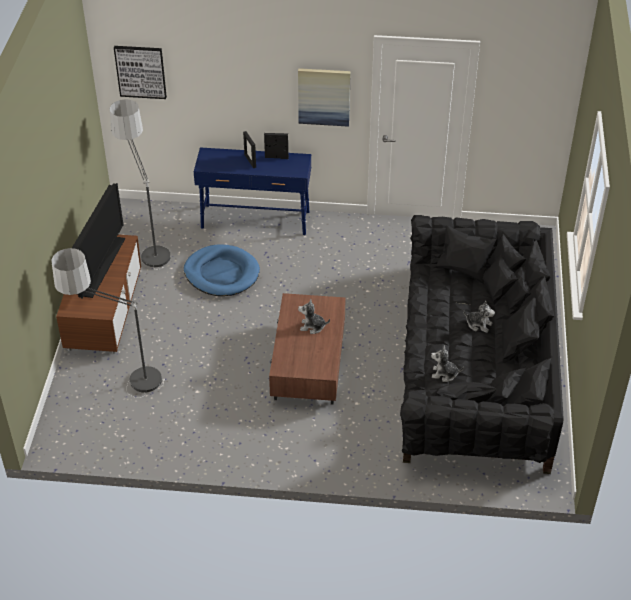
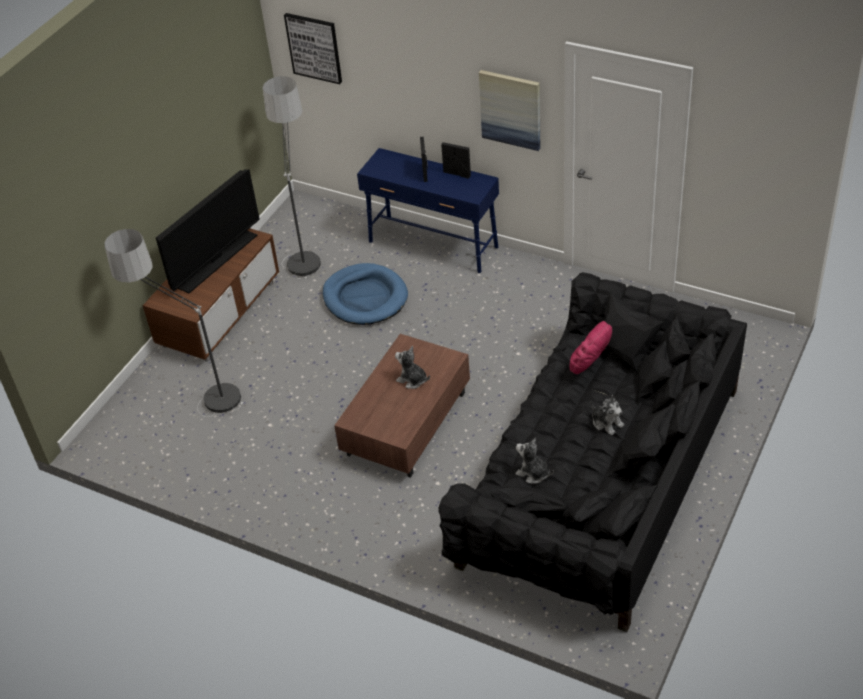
camera: 25 degrees right, 0 degrees up
none -> pink pillow [570,321,612,374]

